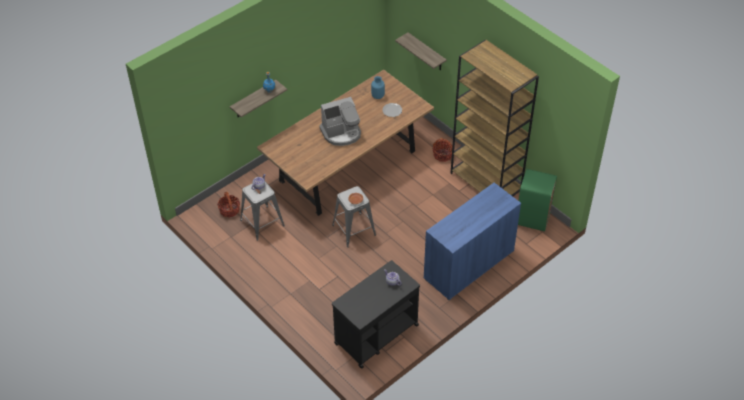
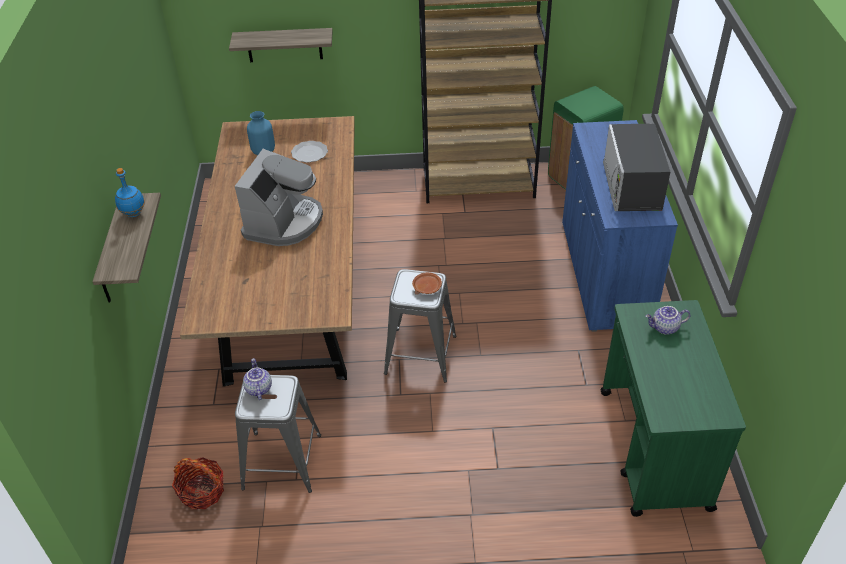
camera: 50 degrees left, 5 degrees down
black cart [332,260,420,368] -> green cart [601,300,746,517]
basket [433,138,453,162] -> none
none -> microwave [603,123,670,211]

